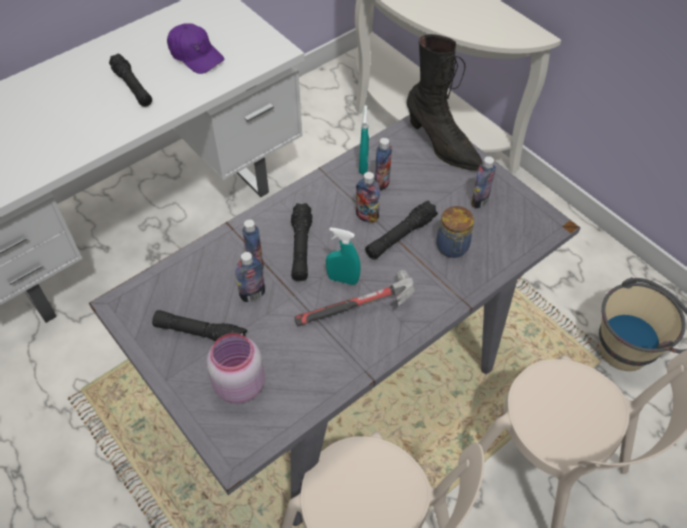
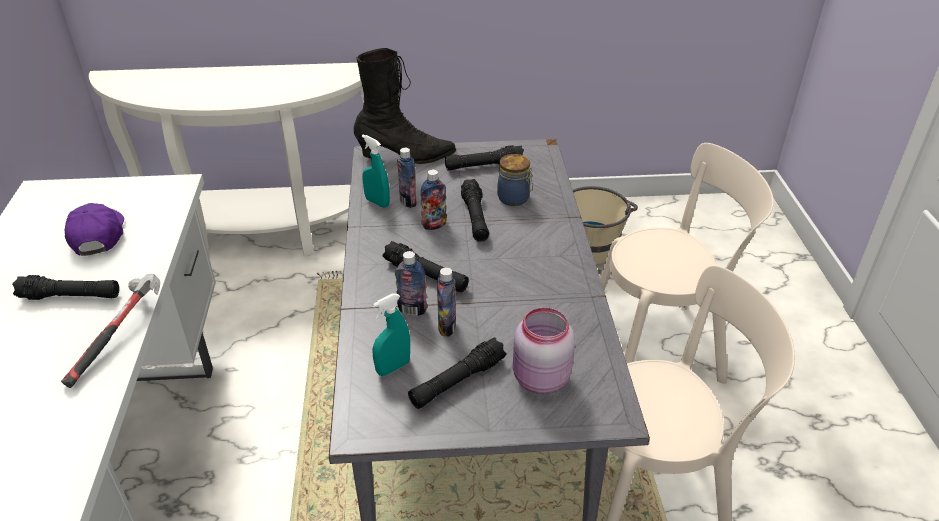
camera: 55 degrees left, 15 degrees down
purple cap [167,23,224,74] -> purple cap turned 90 degrees counterclockwise [65,203,124,256]
hammer [295,270,415,326] -> hammer moved to [61,274,160,388]
turquoise spray bottle [326,227,361,285] -> turquoise spray bottle moved to [372,293,410,376]
bottle [471,156,496,209] -> black flashlight [445,145,524,171]

